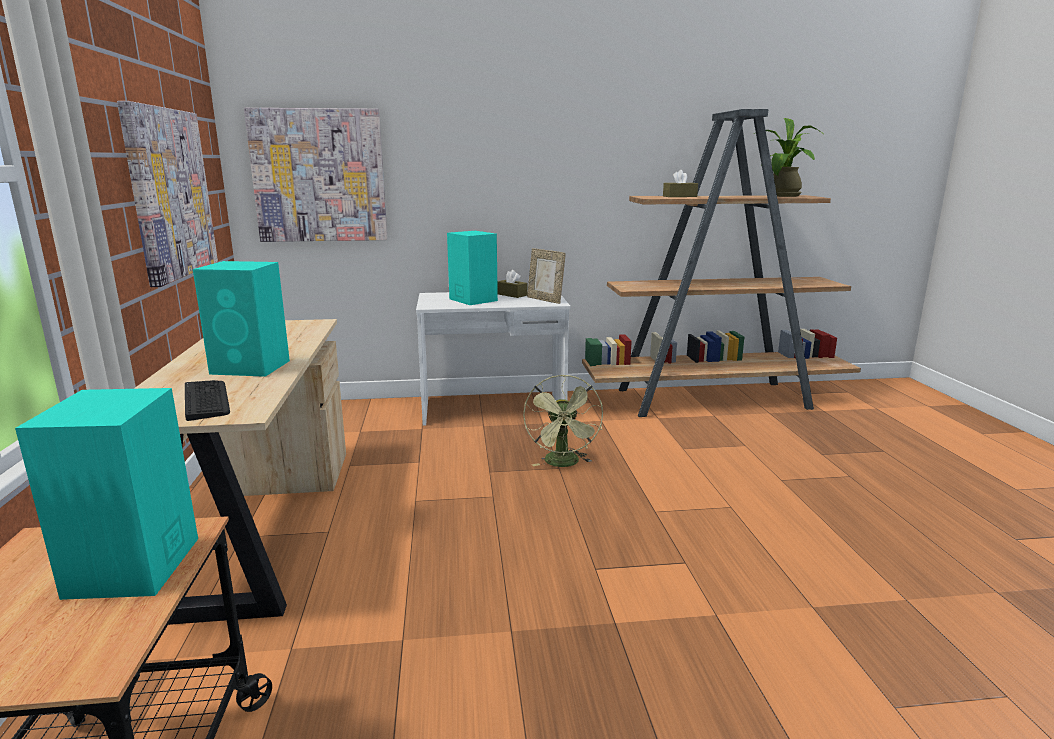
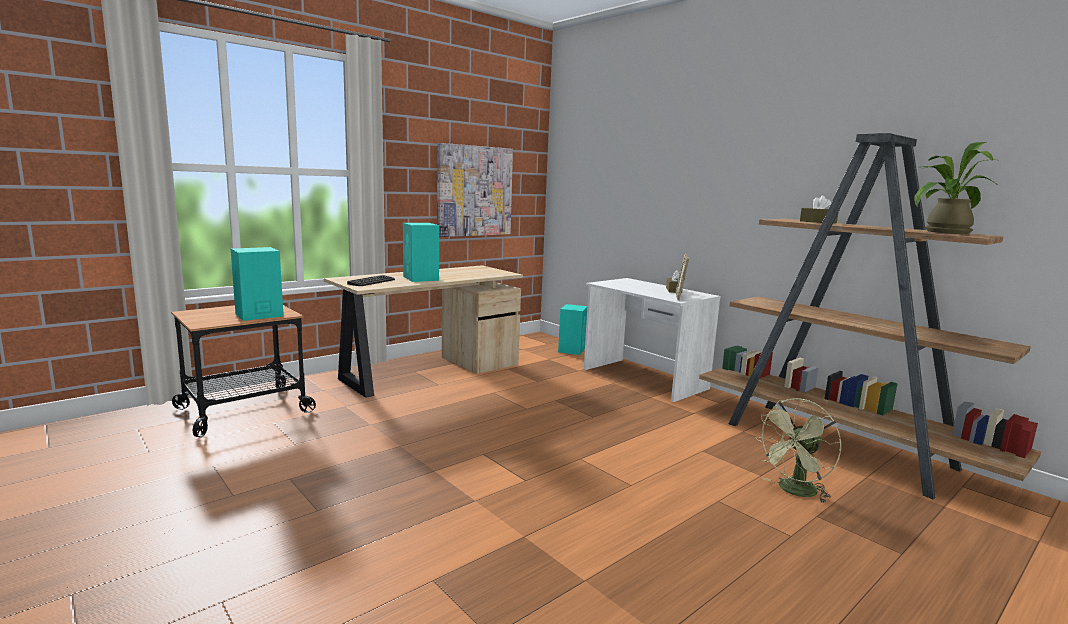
camera: 55 degrees right, 5 degrees down
picture [244,108,388,242] -> none
turquoise speaker [447,231,498,305] -> turquoise speaker moved to [558,304,587,355]
green fan [523,374,603,467] -> green fan moved to [755,398,841,504]

